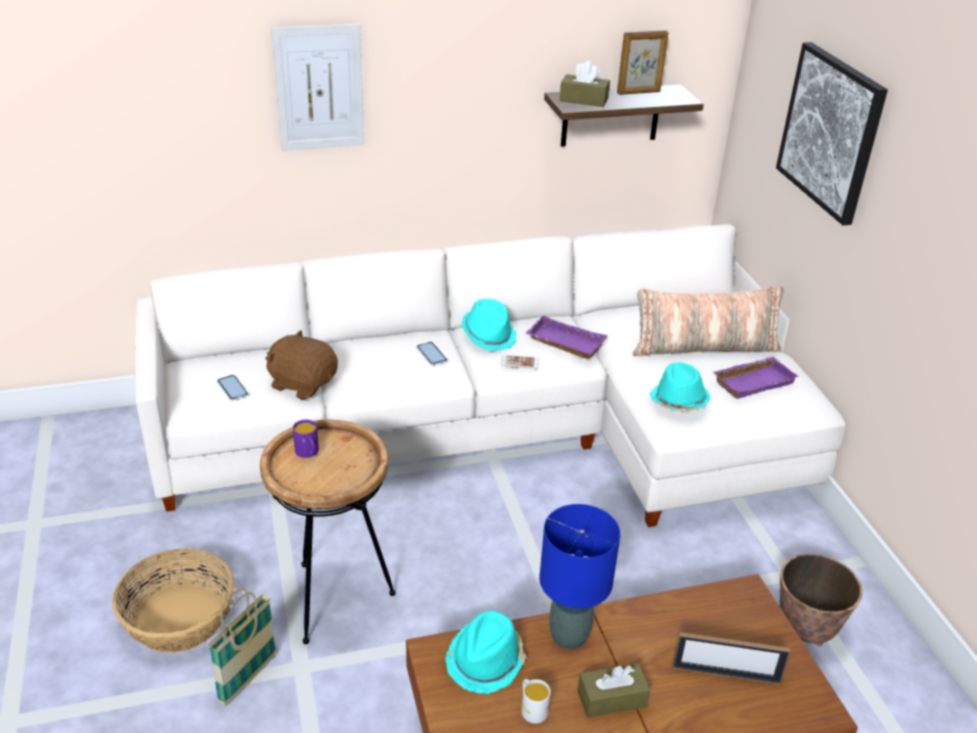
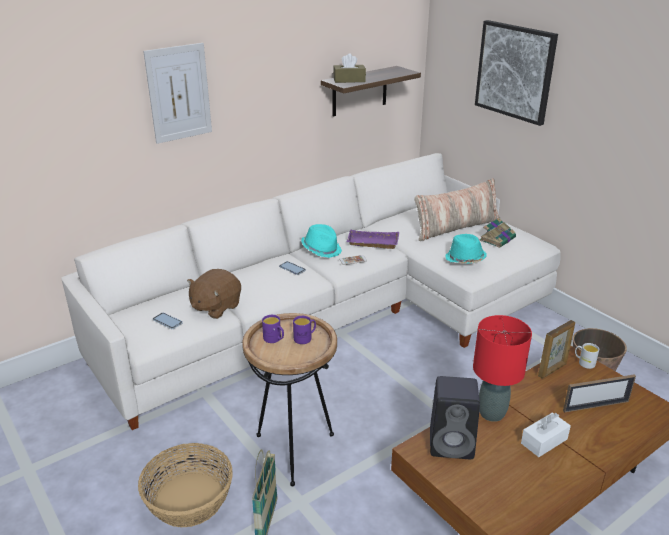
camera: 20 degrees left, 5 degrees down
brown plush toy [265,330,338,400] -> brown plush toy turned 60 degrees counterclockwise [187,269,241,319]
turquoise hat [445,611,526,694] -> black speaker [430,376,480,459]
white mug [521,679,551,724] -> white mug moved to [575,343,599,369]
blue table lamp [539,504,620,650] -> red table lamp [473,315,532,422]
brown tissue box [577,663,650,718] -> white tissue box [521,413,571,457]
picture frame [617,30,668,95] -> picture frame moved to [538,320,575,378]
purple tray [713,357,799,399] -> book [479,217,516,248]
none -> purple mug [293,316,316,344]

